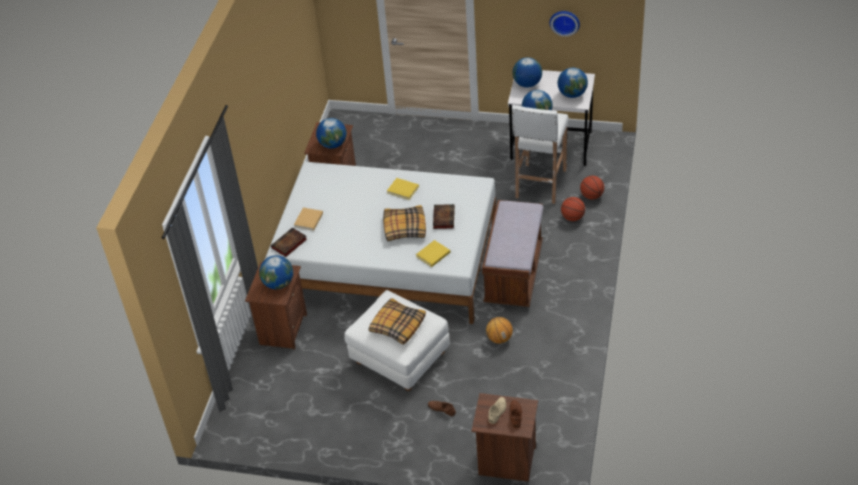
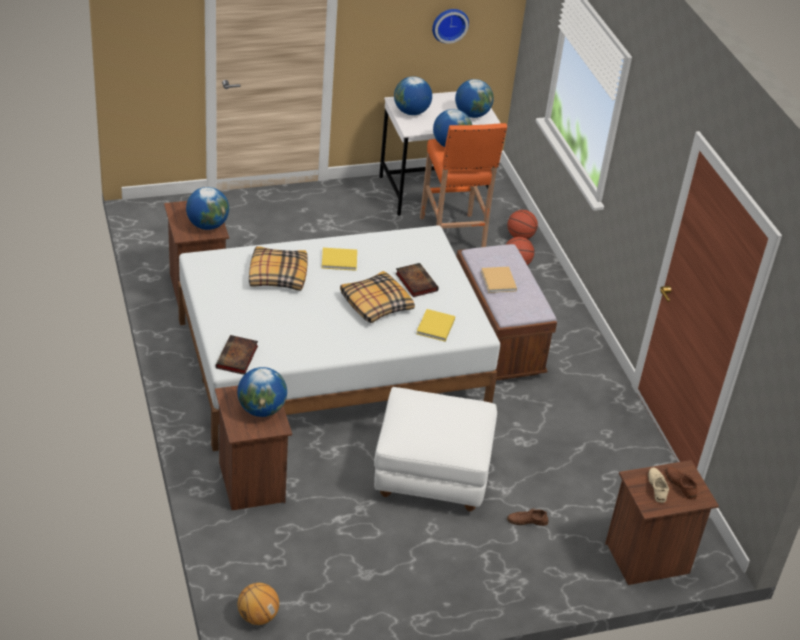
camera: 35 degrees left, 5 degrees down
beige book [294,207,323,231] -> beige book moved to [481,267,517,293]
pillow [369,298,426,345] -> pillow moved to [249,246,308,291]
basketball [486,317,513,344] -> basketball moved to [238,583,279,625]
white stool [512,105,569,204] -> orange stool [420,123,507,247]

